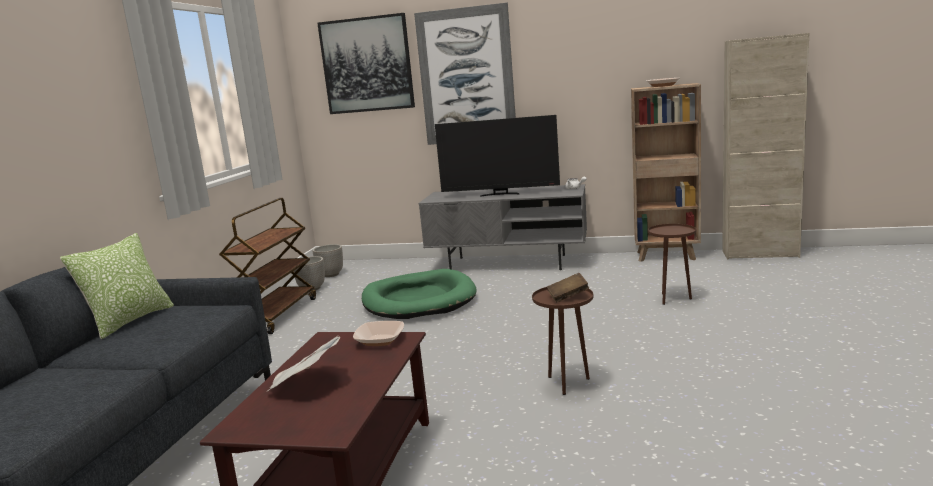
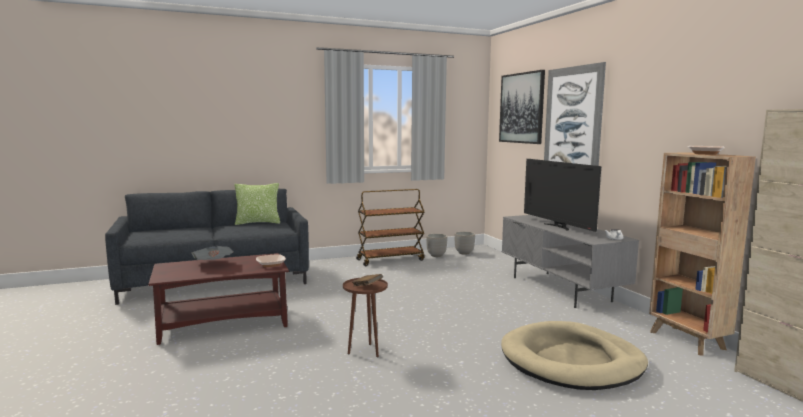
camera: 55 degrees right, 5 degrees down
green dog bed [362,269,477,319] -> none
brown side table [648,224,696,305] -> beige dog bed [501,321,648,390]

